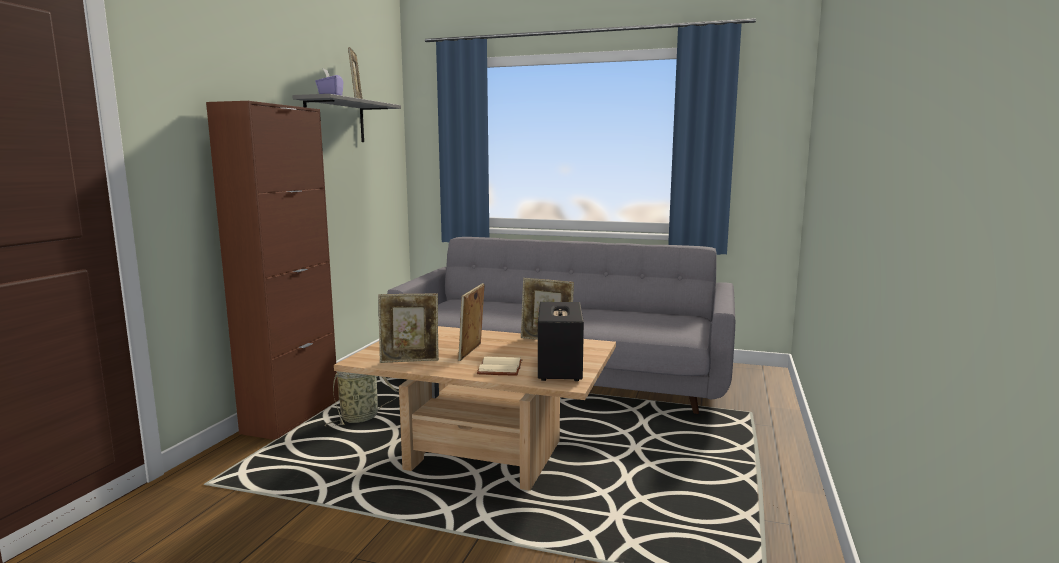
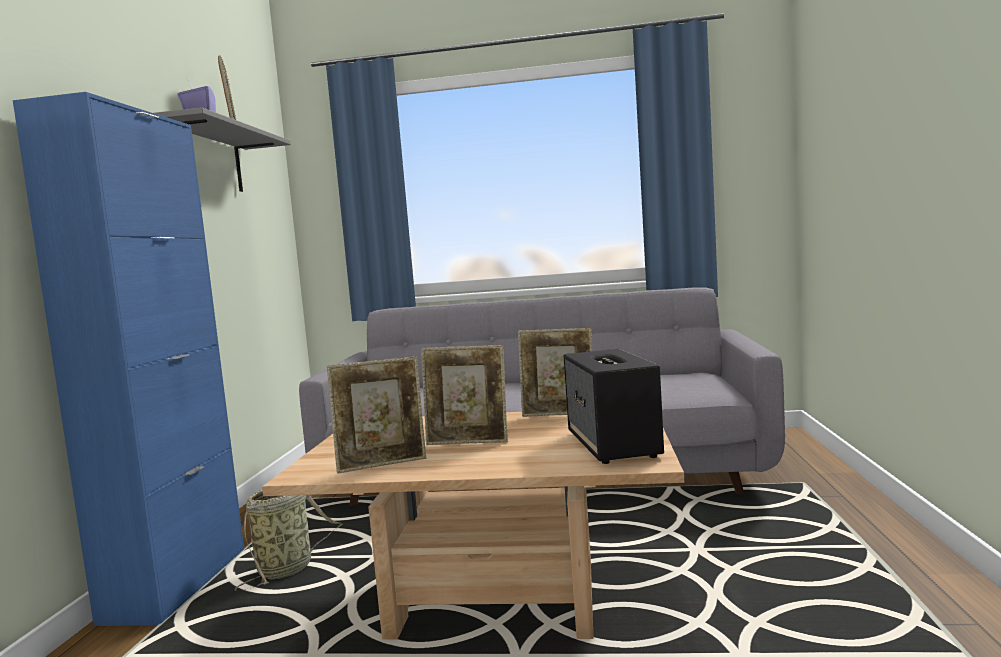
camera: 10 degrees left, 5 degrees down
brown cabinet [206,101,339,440] -> blue cabinet [13,92,244,626]
picture frame [458,283,485,361] -> picture frame turned 90 degrees counterclockwise [421,345,508,445]
beige book [477,357,523,376] -> none

